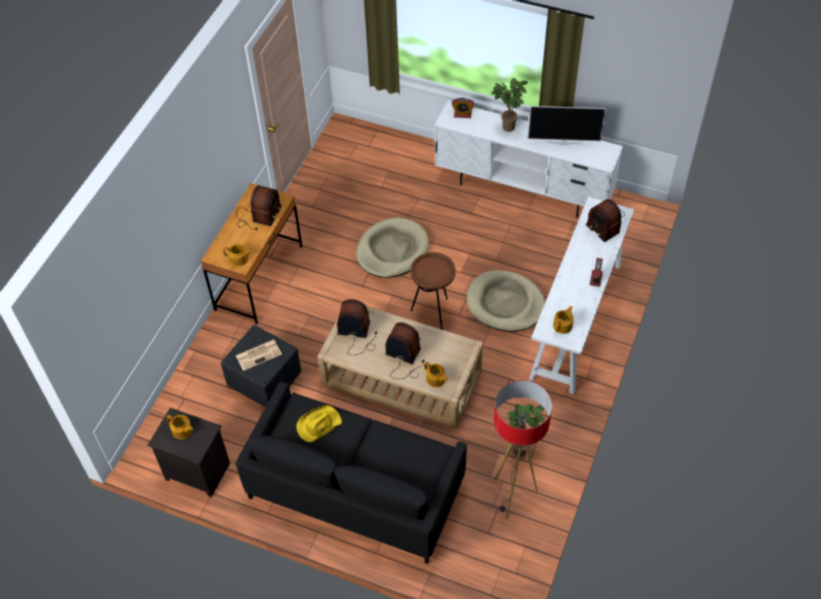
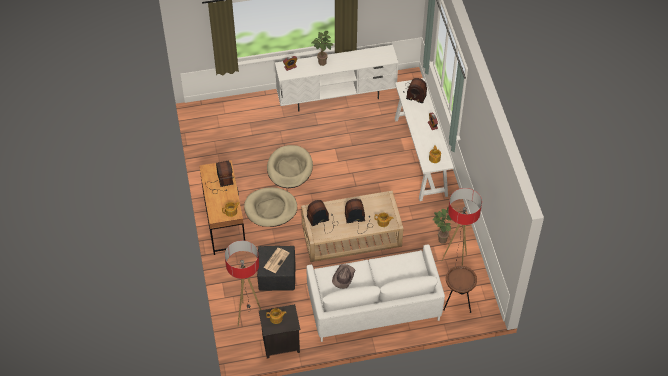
camera: 35 degrees left, 0 degrees up
black sofa [236,382,467,564] -> white sofa [306,245,445,342]
yellow hat [296,405,342,442] -> brown hat [332,264,356,289]
brown side table [410,252,456,330] -> brown side table moved to [443,266,477,313]
beige dog bed [467,270,545,332] -> beige dog bed moved to [244,187,297,227]
television [528,106,606,145] -> none
none -> floor lamp [225,240,261,327]

